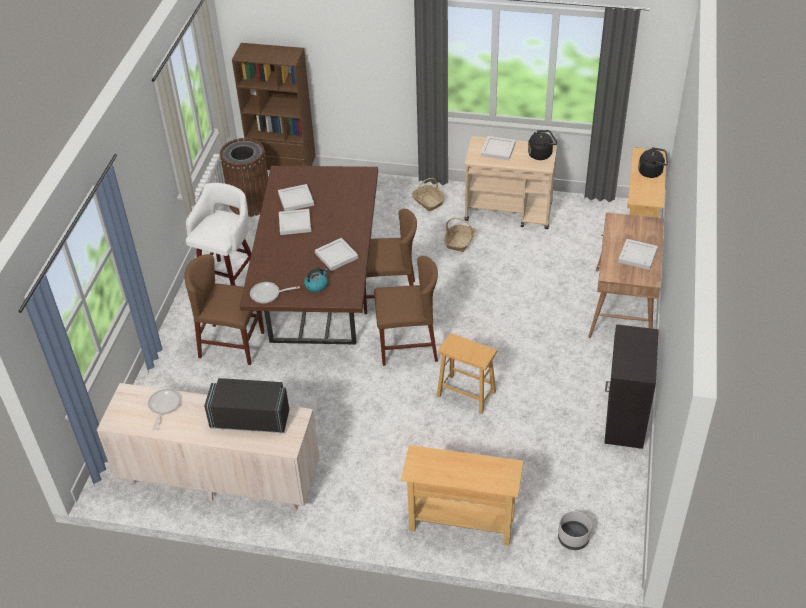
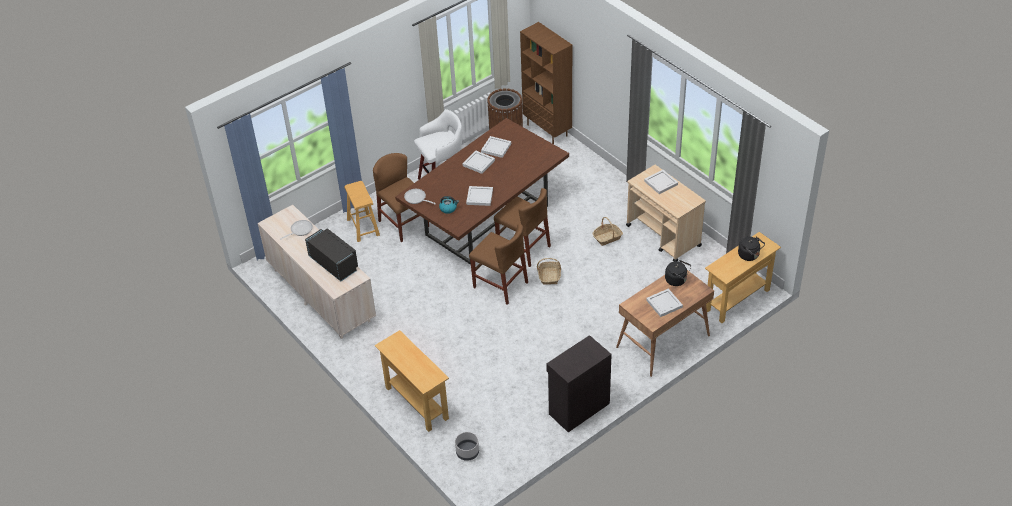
camera: 40 degrees right, 0 degrees up
basket [412,178,445,211] -> basket moved to [537,258,561,285]
brown stool [437,334,497,414] -> brown stool moved to [344,181,380,242]
black kettle [528,130,557,160] -> black kettle moved to [665,260,691,286]

